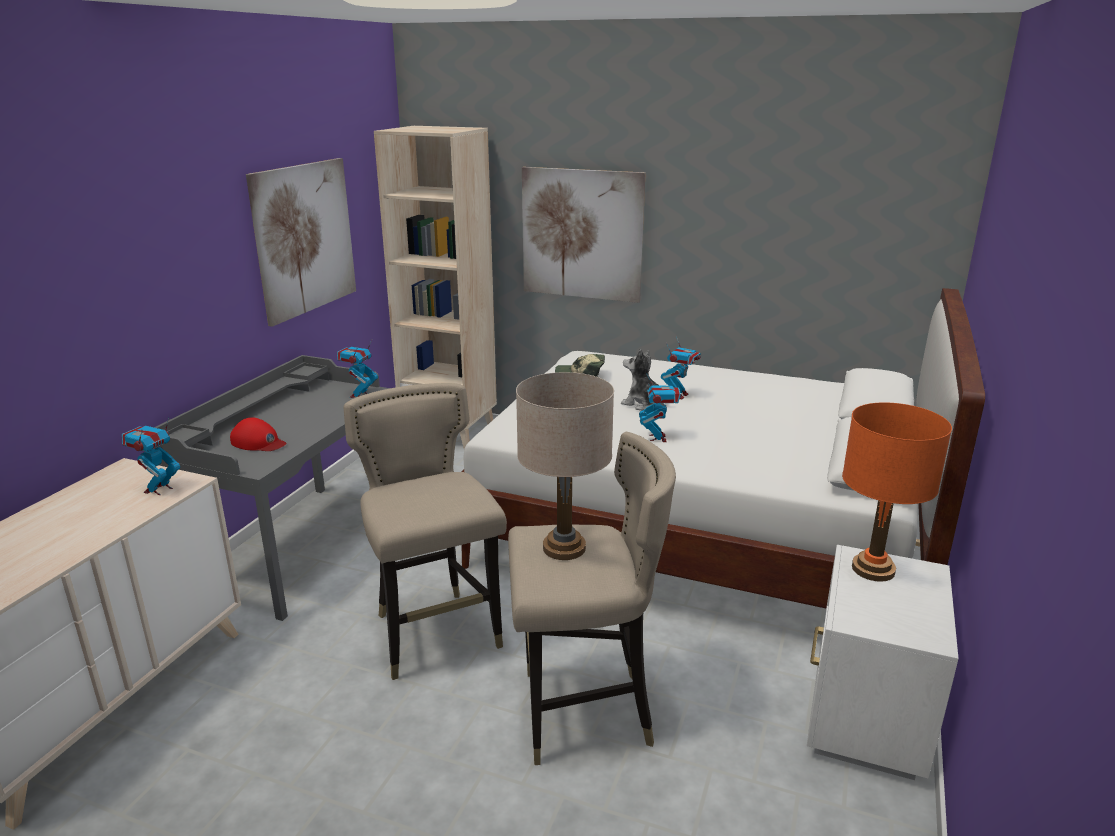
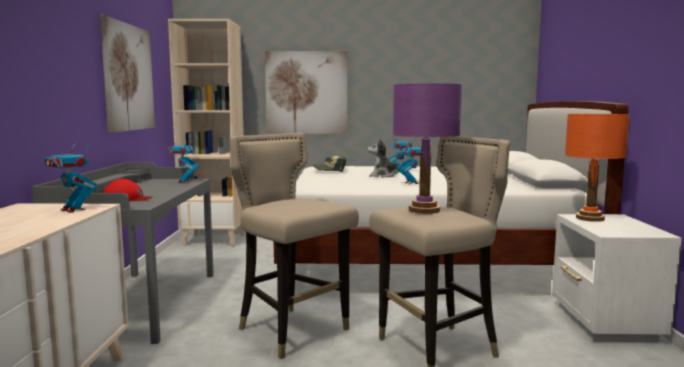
camera: 20 degrees left, 15 degrees down
toy robot [122,417,181,495] -> toy robot turned 60 degrees counterclockwise [44,142,97,213]
beige table lamp [516,372,614,560] -> purple table lamp [393,83,462,214]

